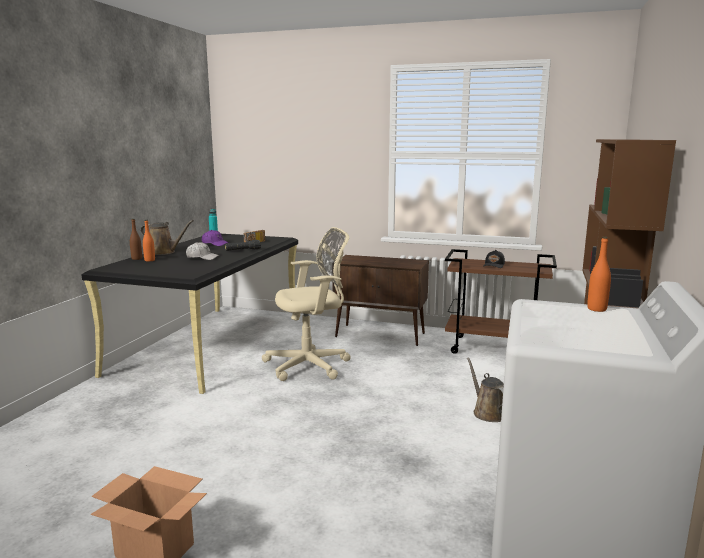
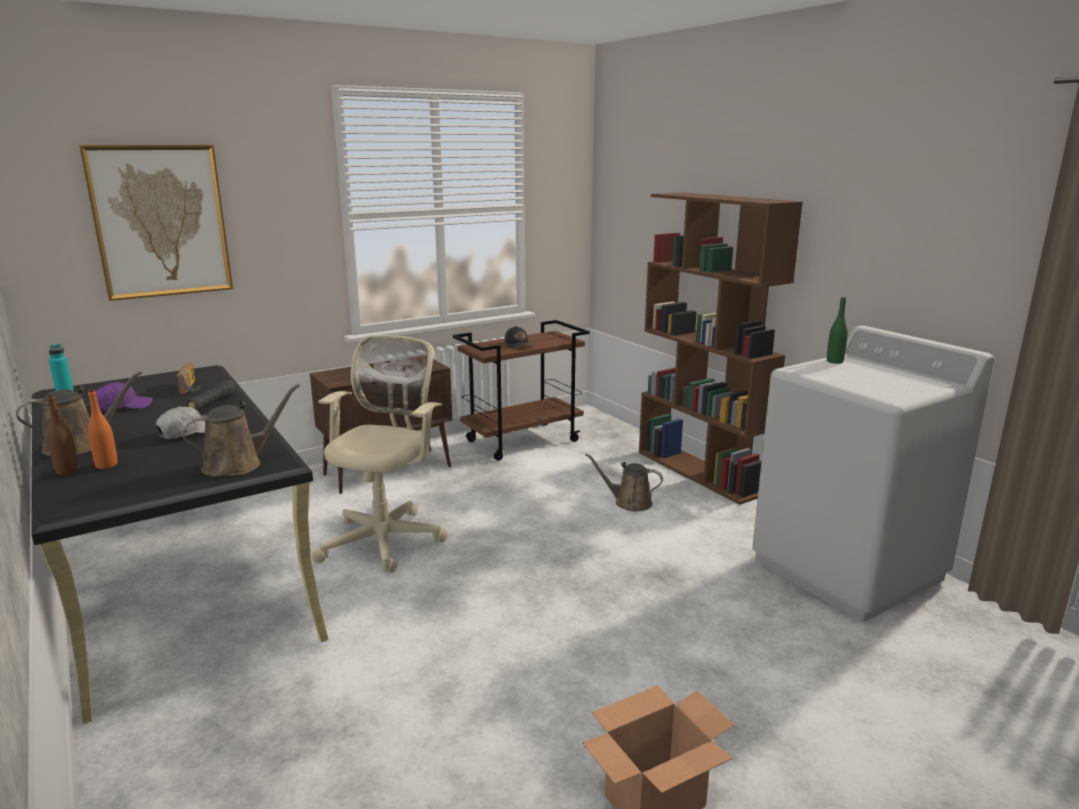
camera: 50 degrees left, 5 degrees up
orange bottle [587,237,611,312] -> green bottle [827,297,848,364]
none -> picture [79,145,233,301]
none -> brown watering can [180,384,300,477]

